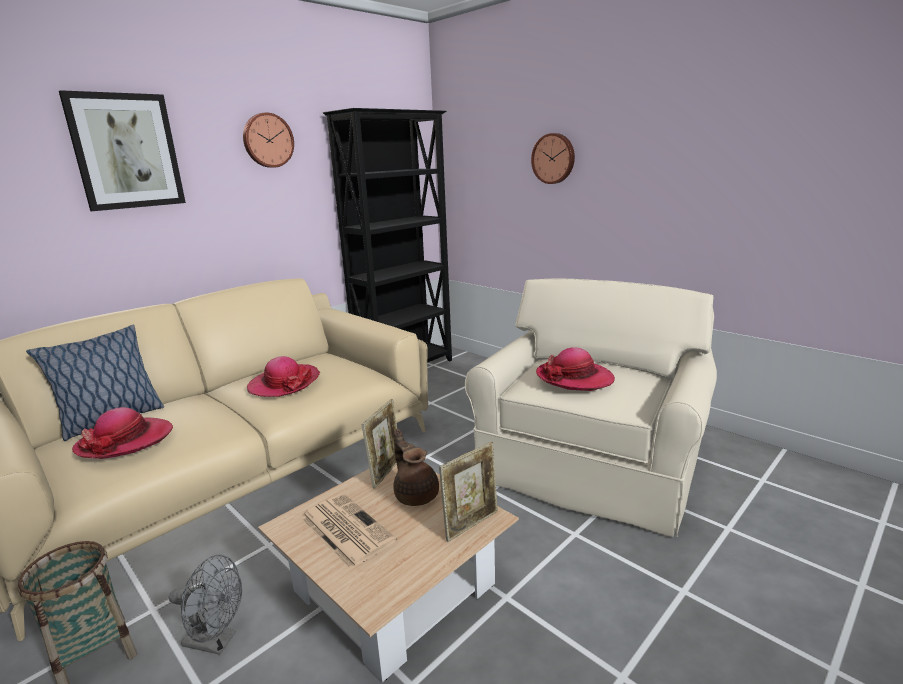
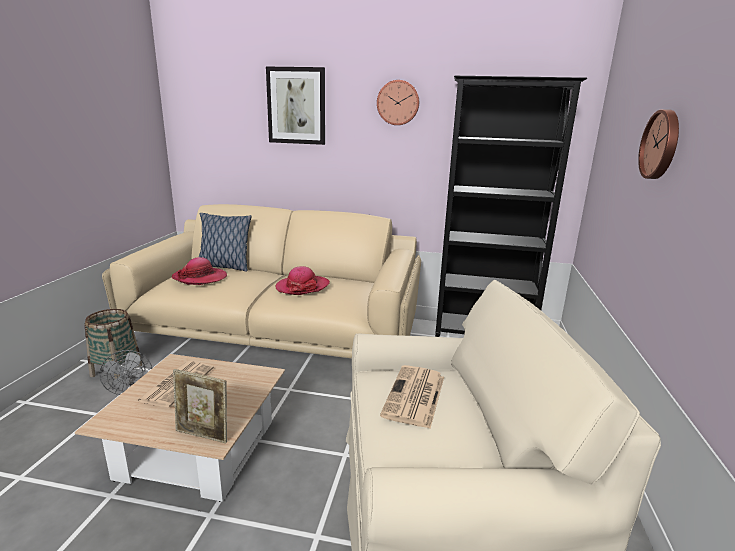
camera: 55 degrees right, 0 degrees up
picture frame [362,399,397,489] -> none
brown teapot [393,429,439,506] -> none
hat [536,347,615,391] -> newspaper [380,365,444,428]

